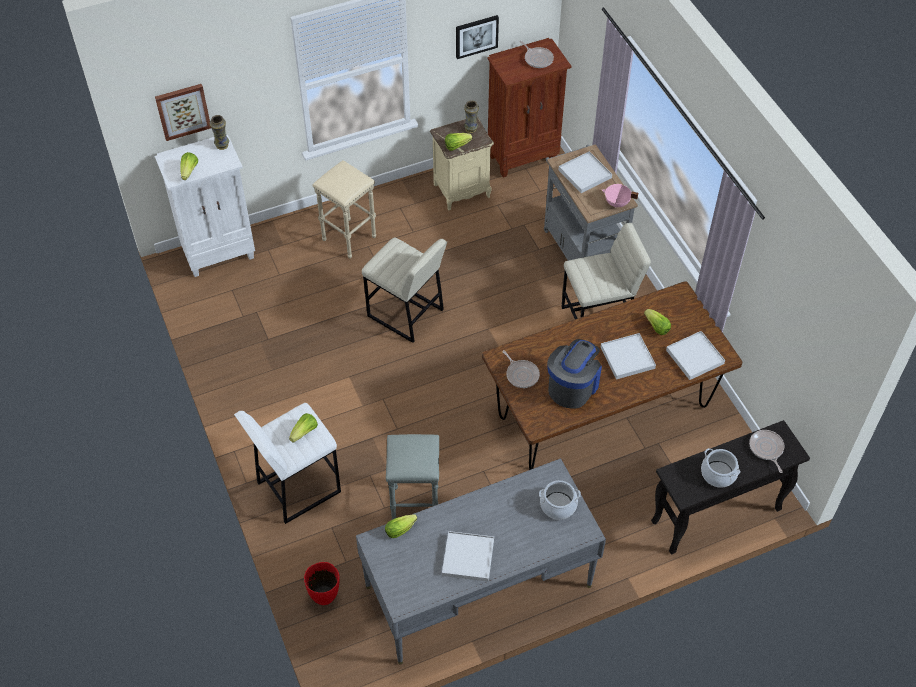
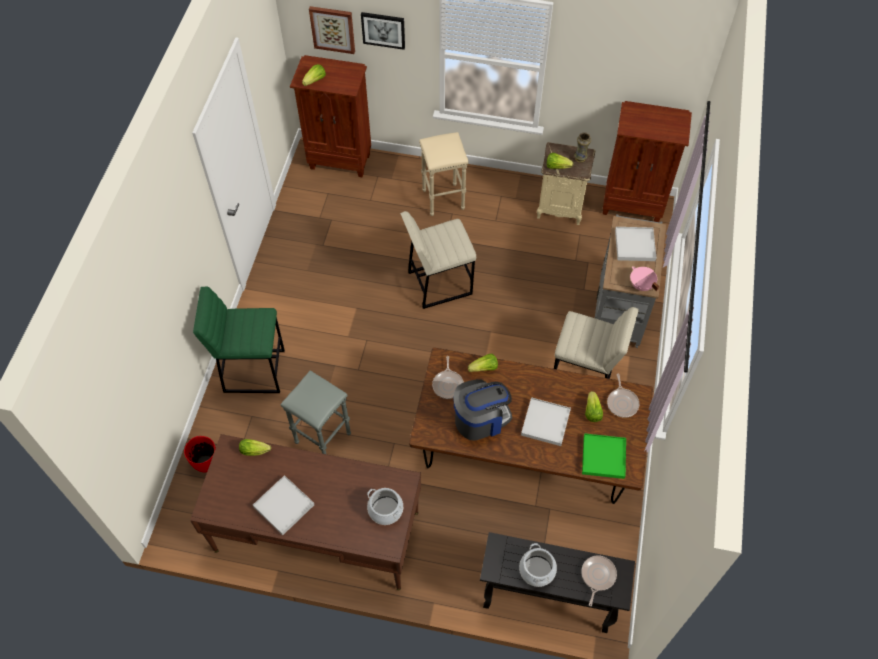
camera: 35 degrees right, 5 degrees up
white cabinet [155,135,255,277] -> brown cabinet [290,55,371,177]
vase [210,115,229,150] -> none
white stool [234,403,341,524] -> green stool [193,286,285,393]
lettuce [289,413,318,443] -> lettuce moved to [468,354,498,372]
grey desk [356,458,606,665] -> brown desk [190,434,421,591]
beige chair [362,238,447,343] -> beige chair turned 90 degrees clockwise [400,211,476,309]
picture [456,15,499,59] -> picture moved to [361,12,405,50]
frying pan [519,41,554,68] -> frying pan moved to [607,374,639,418]
white tray [666,331,725,380] -> green tray [582,434,626,479]

